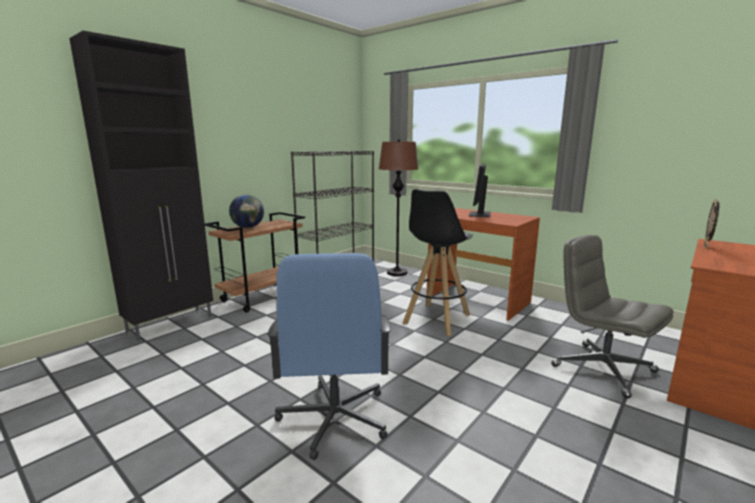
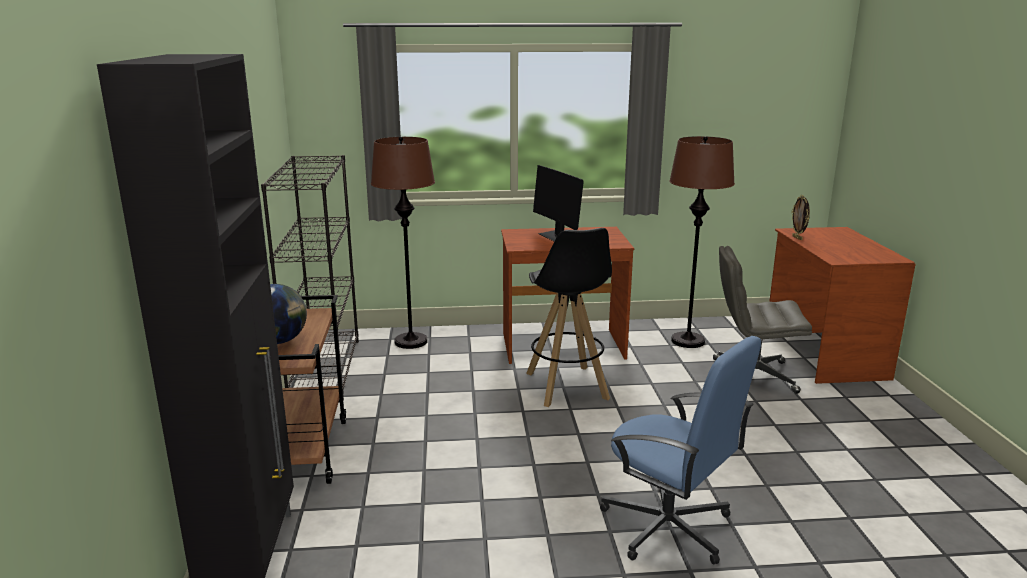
camera: 45 degrees left, 5 degrees up
none -> brown floor lamp [669,136,735,348]

